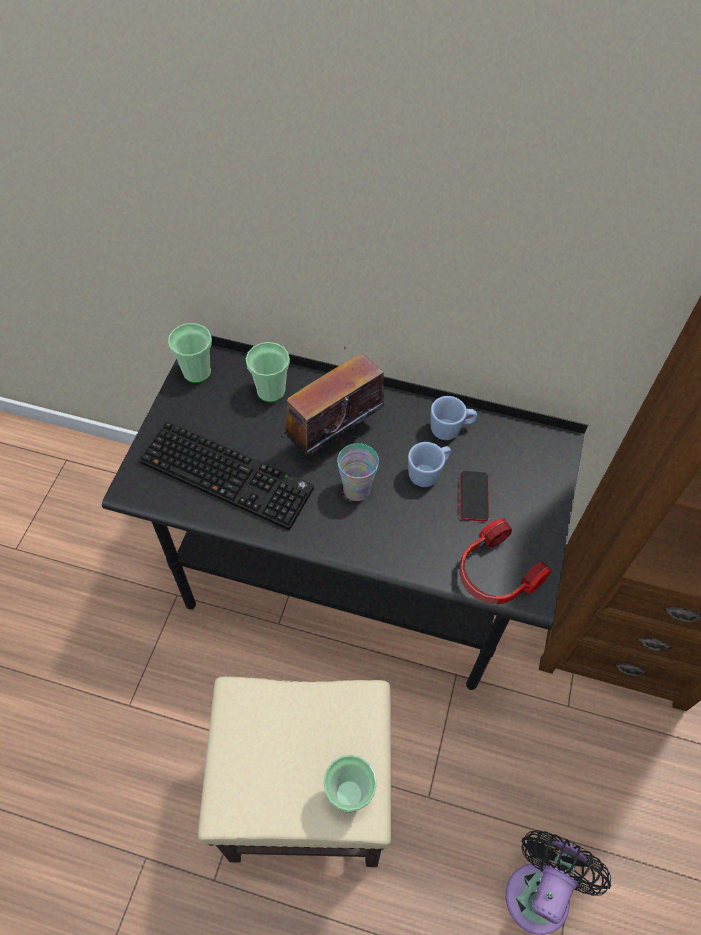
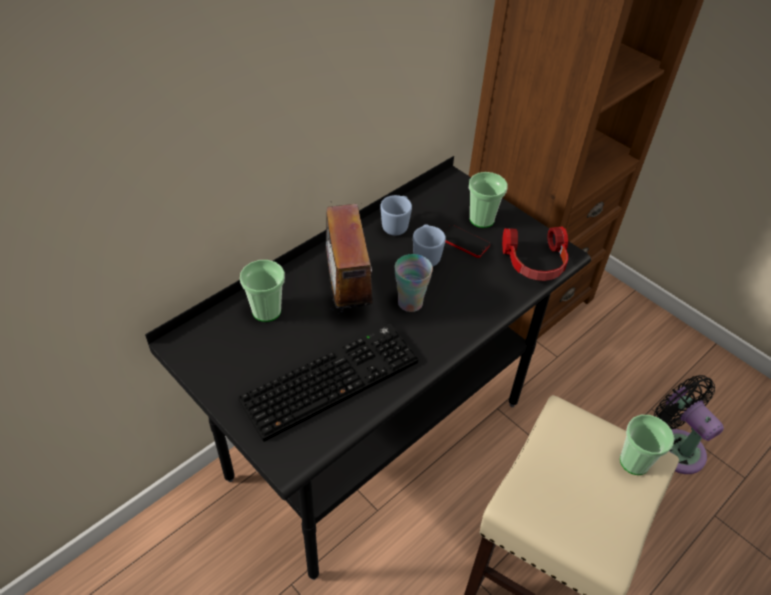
camera: 60 degrees left, 10 degrees down
cup [168,323,212,383] -> cup moved to [469,172,508,228]

